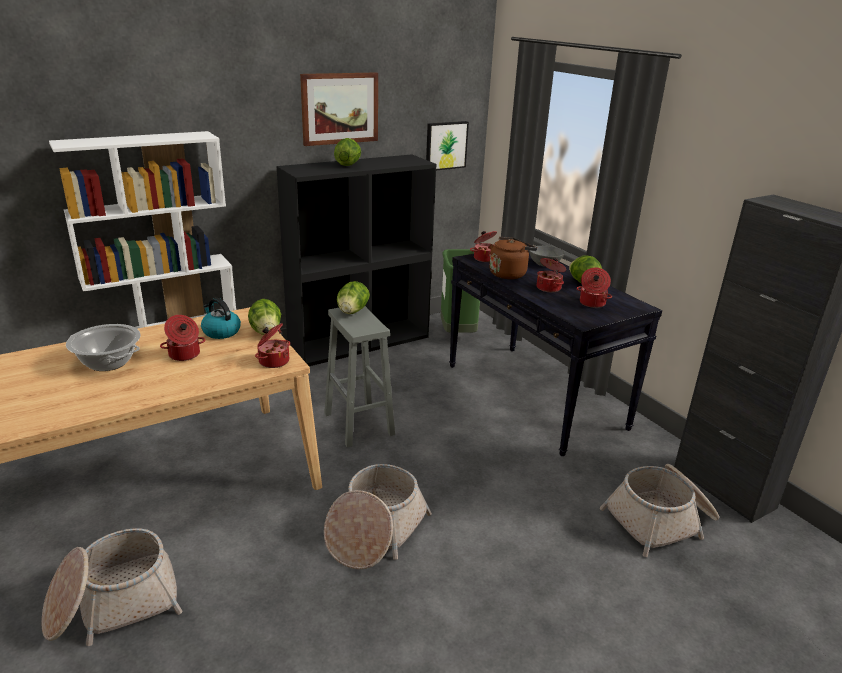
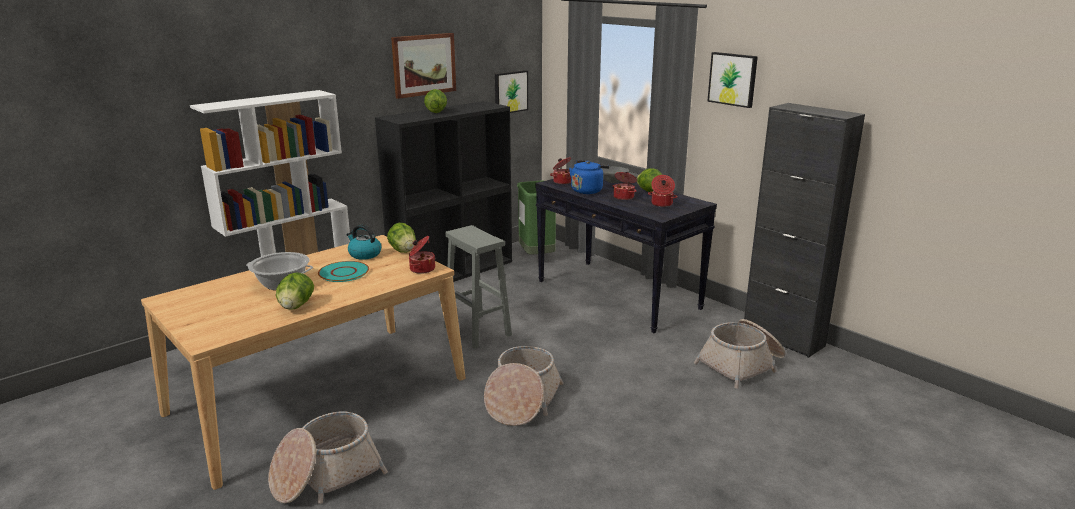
camera: 10 degrees left, 5 degrees down
cooking pot [160,315,205,361] -> turquoise plate [318,261,369,282]
lettuce [337,281,370,314] -> lettuce moved to [276,272,314,310]
brown kettle [489,237,537,279] -> blue kettle [569,160,610,194]
none -> picture [707,52,758,108]

